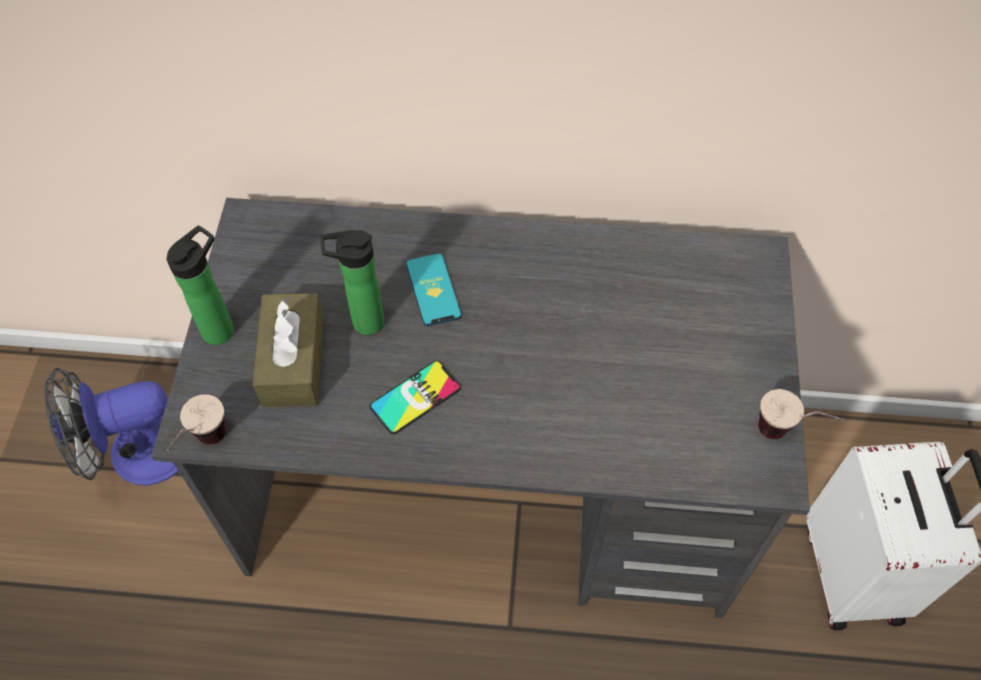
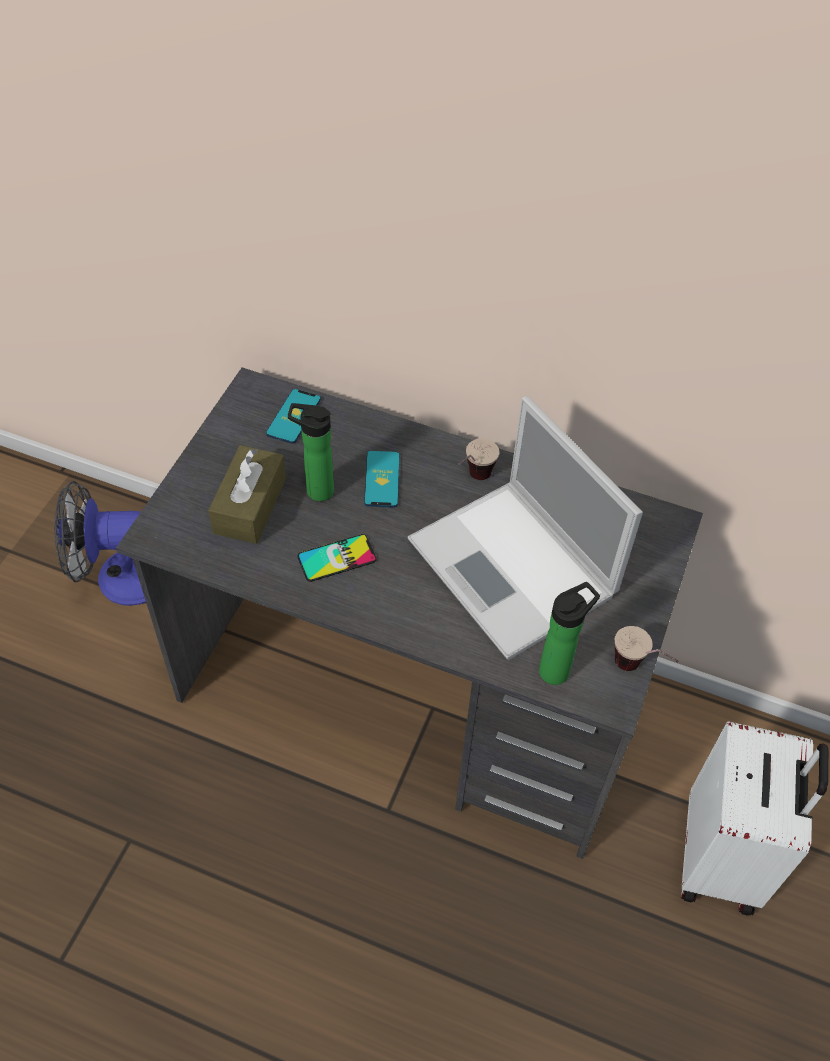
camera: 15 degrees right, 5 degrees down
bottle [166,225,234,345] -> bottle moved to [539,582,600,685]
cup [166,394,226,451] -> cup moved to [459,439,499,480]
none -> phone [266,389,321,444]
none -> laptop [408,396,643,660]

